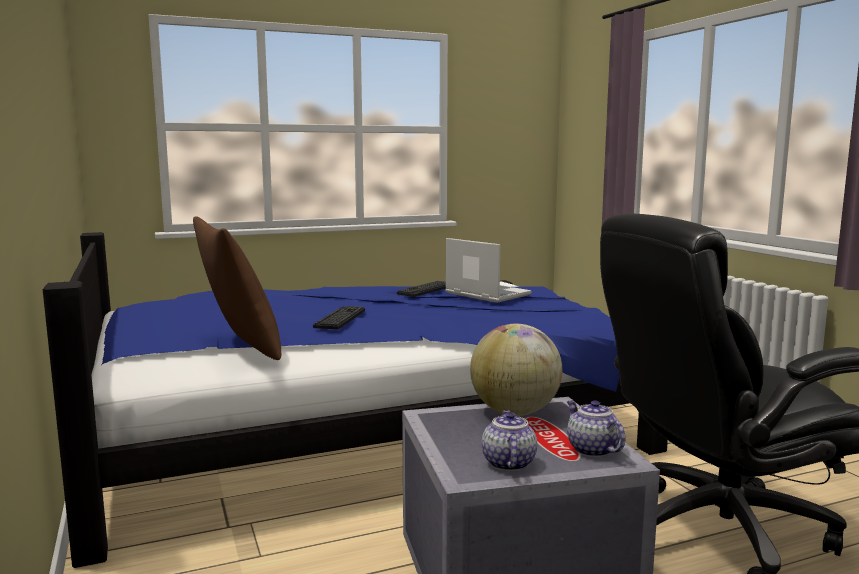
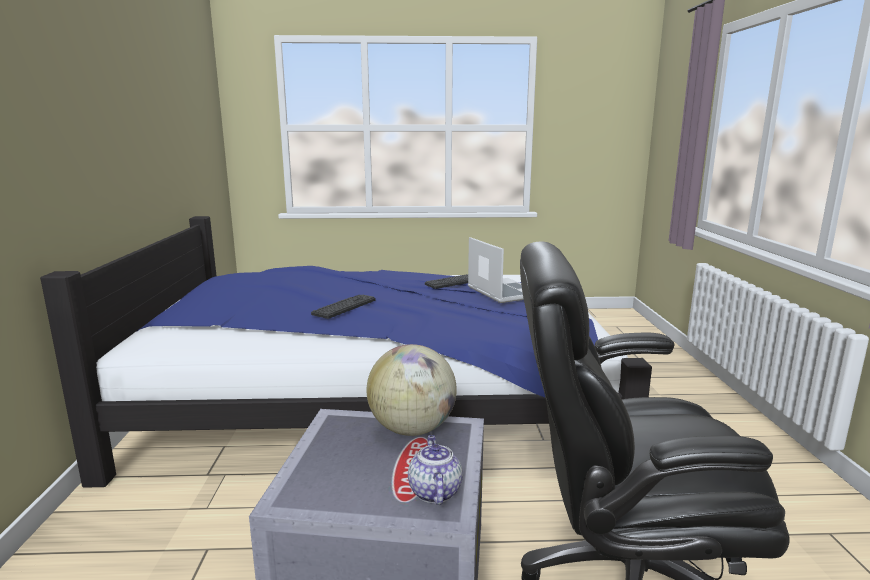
camera: 20 degrees right, 5 degrees up
brown pillow [193,216,281,360] -> none
teapot [481,410,537,471] -> none

